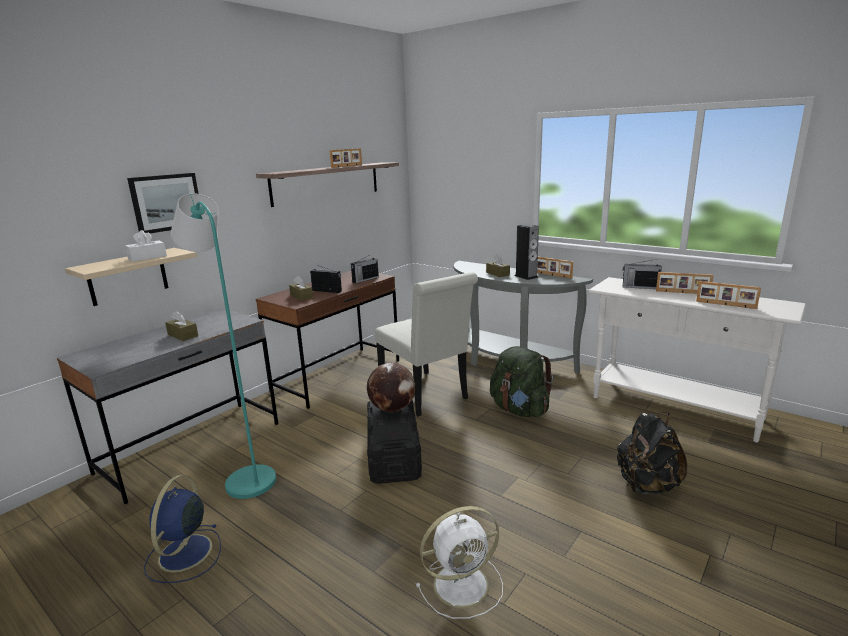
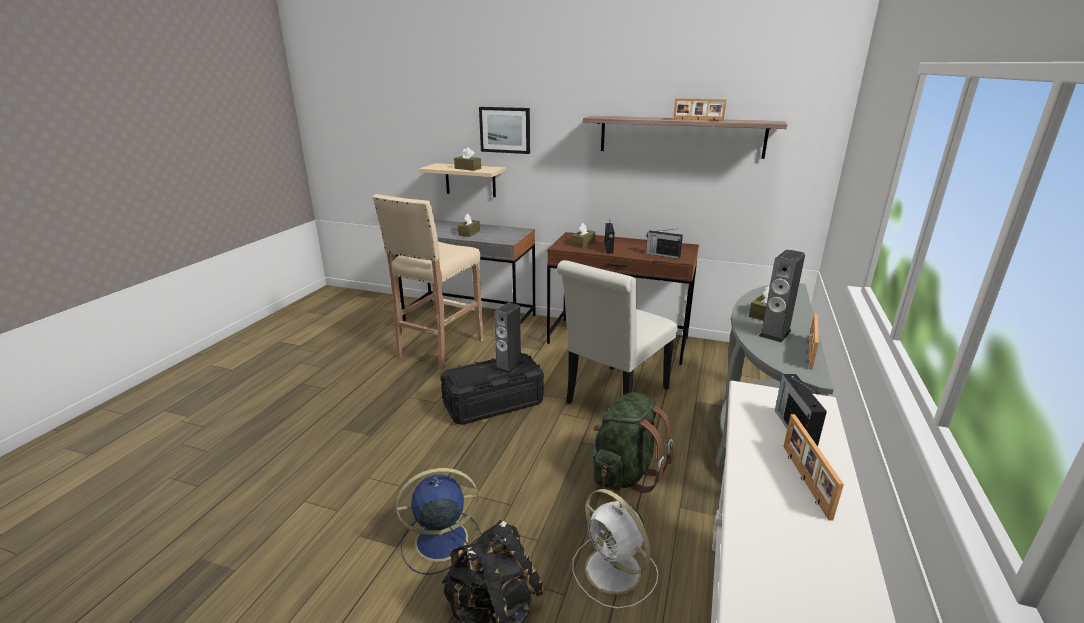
camera: 70 degrees right, 5 degrees up
white tissue box [125,230,167,262] -> brown tissue box [454,147,481,171]
blue fan [144,475,221,583] -> blue fan moved to [396,468,481,575]
turquoise floor lamp [171,193,276,499] -> beige stool [372,194,483,370]
globe [367,363,415,412] -> speaker [494,302,523,374]
white fan [416,506,503,619] -> white fan moved to [573,489,658,609]
picture frame [696,281,761,309] -> none

